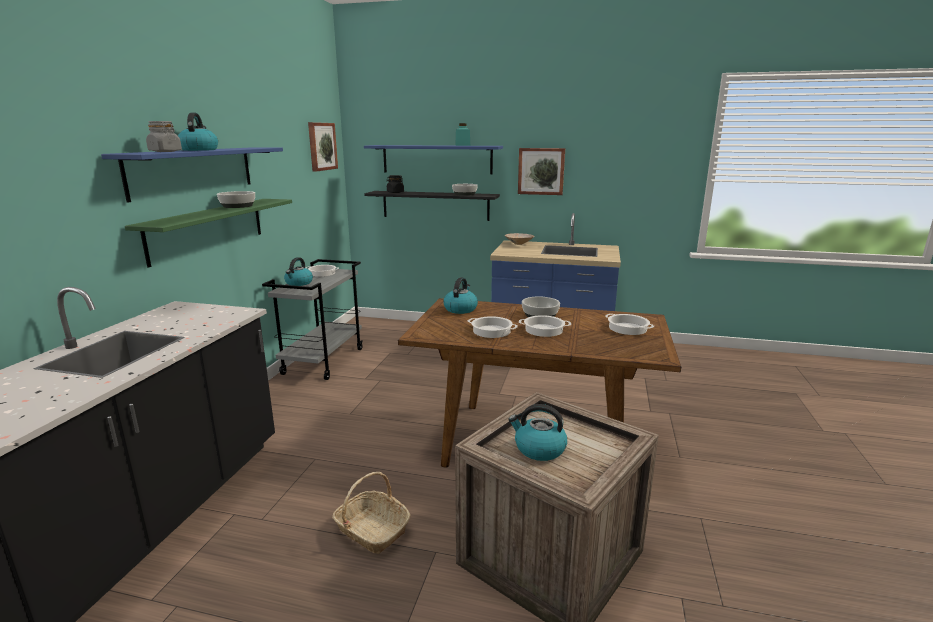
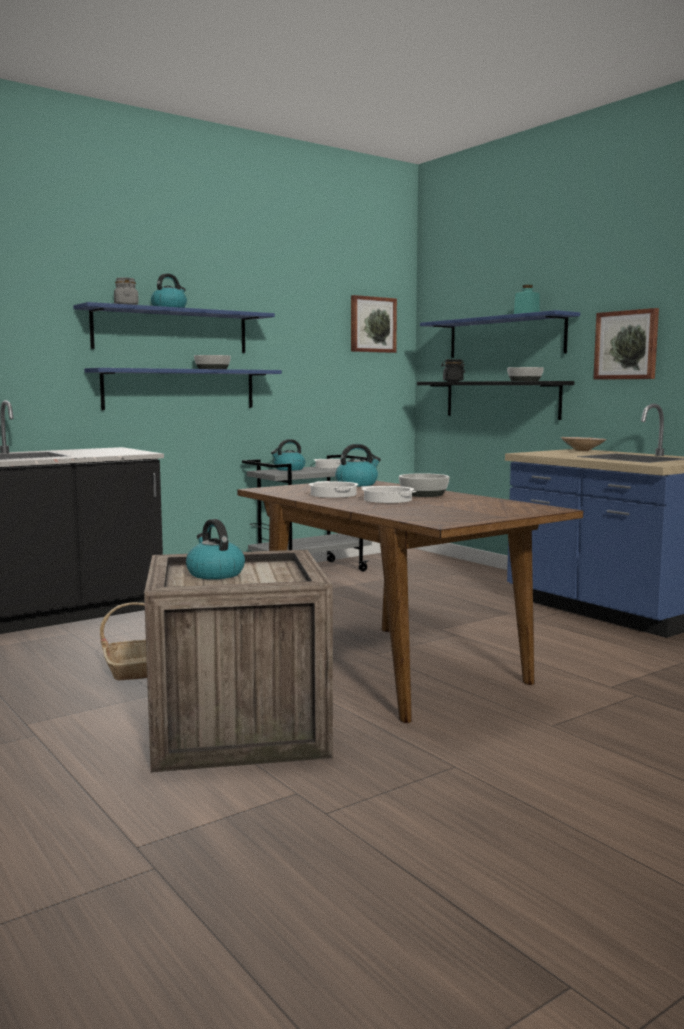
camera: 40 degrees right, 10 degrees down
green shelf [125,199,292,268] -> blue shelf [84,368,282,410]
cooking pot [605,314,654,335] -> none

